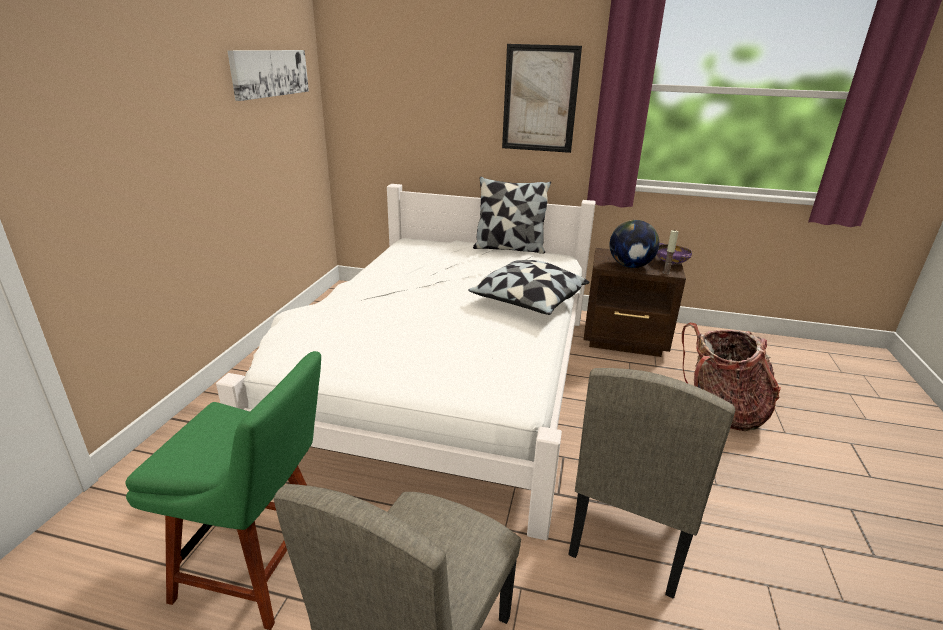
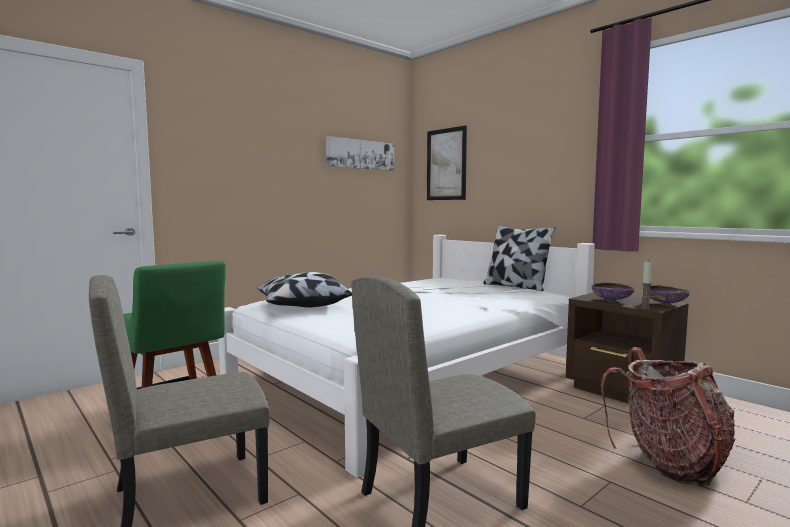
camera: 35 degrees right, 20 degrees down
pillow [468,260,590,315] -> pillow moved to [256,272,352,307]
picture [502,44,582,153] -> picture moved to [427,125,467,200]
globe [610,220,659,268] -> purple bowl [592,283,634,302]

